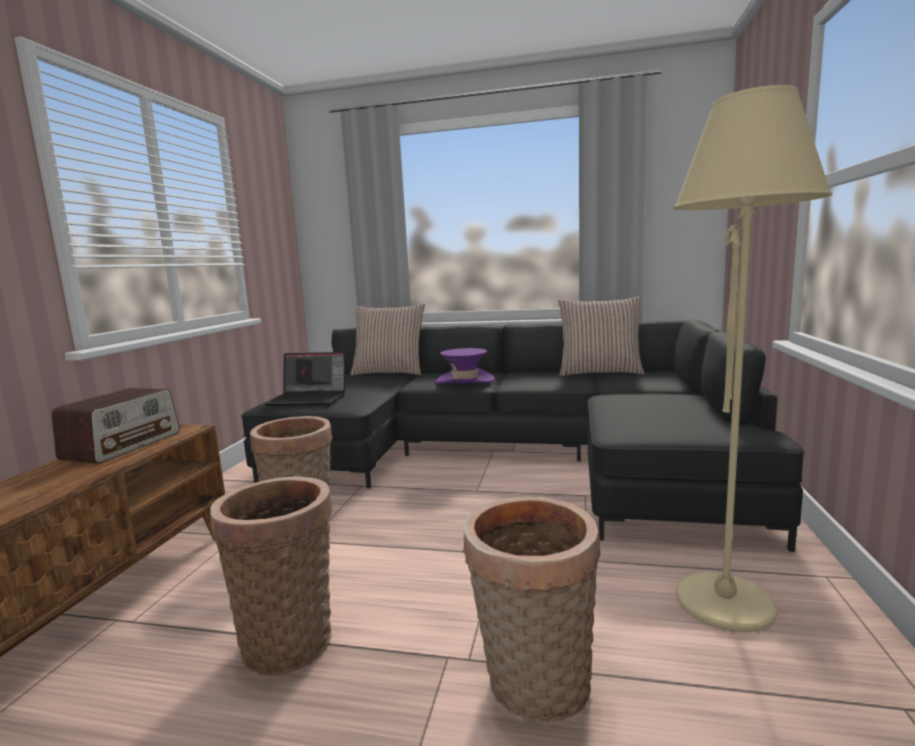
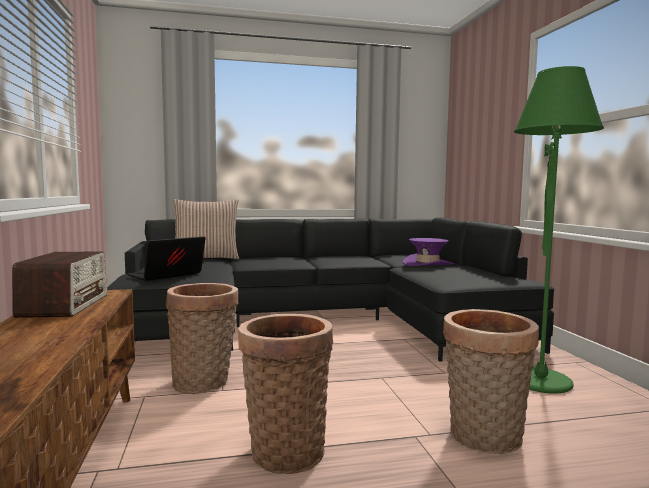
camera: 25 degrees left, 5 degrees down
laptop [265,352,345,406] -> laptop turned 150 degrees clockwise [127,236,206,281]
purple hat [435,348,495,384] -> purple hat moved to [403,238,454,266]
pillow [558,296,644,376] -> none
beige floor lamp [673,85,833,632] -> green floor lamp [514,66,604,394]

